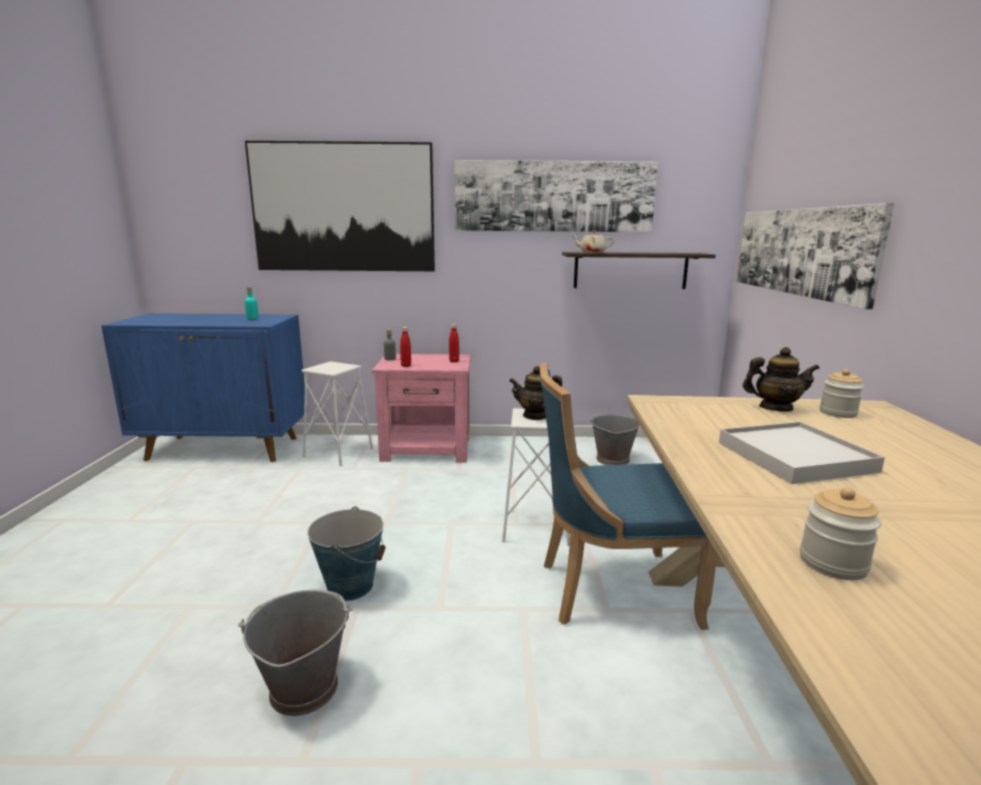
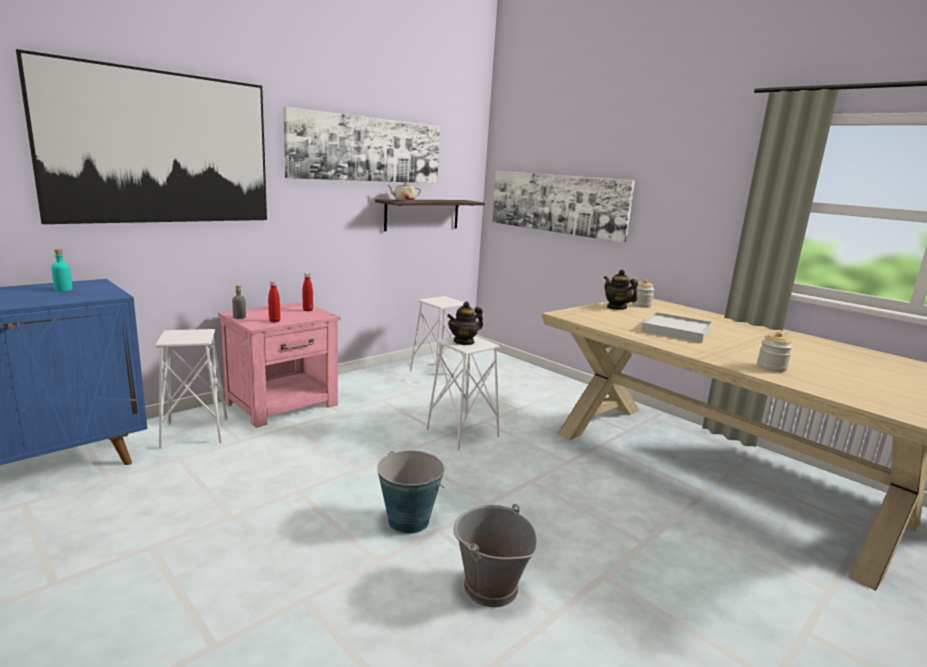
camera: 45 degrees left, 0 degrees up
blue chair [540,362,718,630] -> none
grey bucket [589,414,640,465] -> white stool [410,296,467,384]
teapot [743,347,820,412] -> teapot turned 90 degrees counterclockwise [604,269,638,310]

